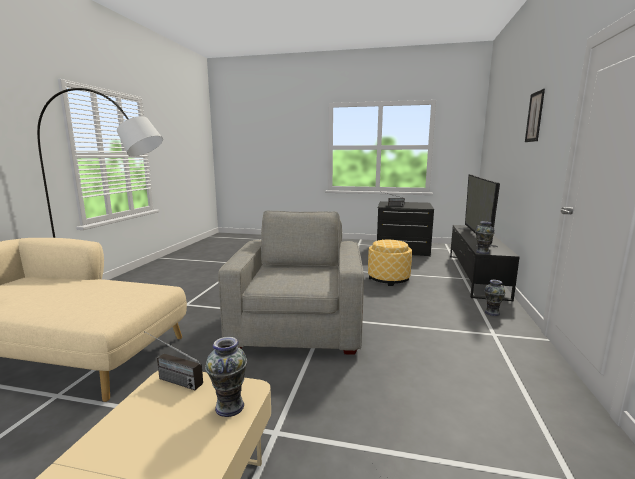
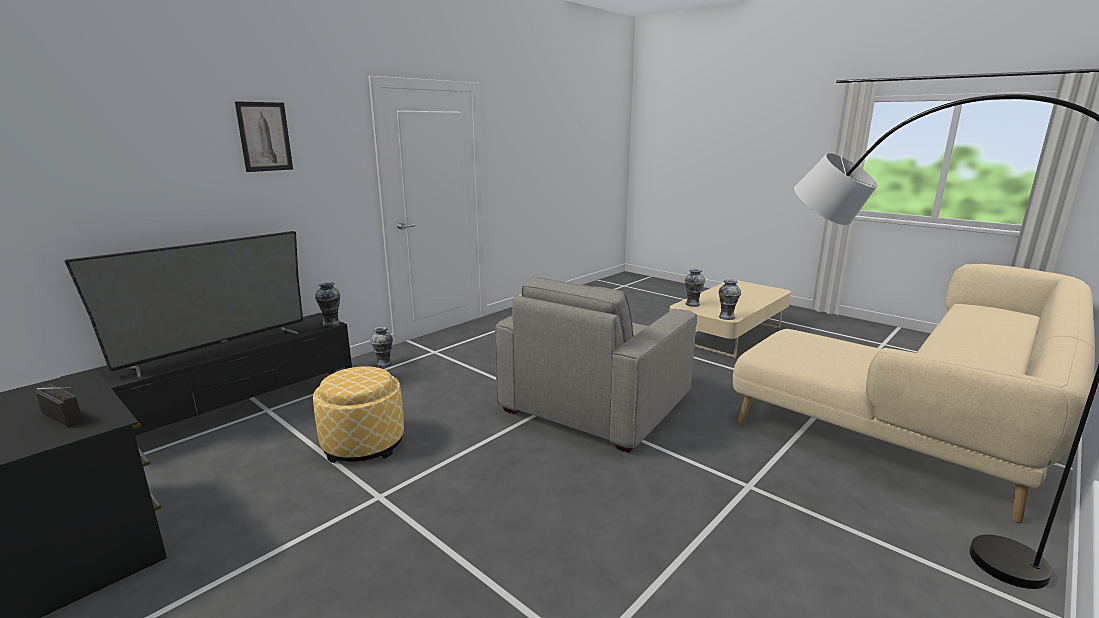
camera: 150 degrees left, 5 degrees up
radio [147,333,203,390] -> vase [718,279,741,320]

